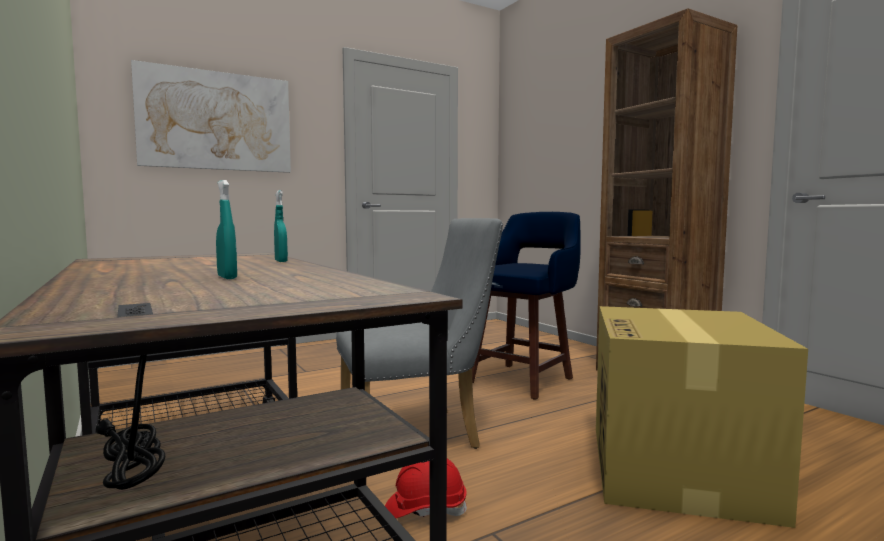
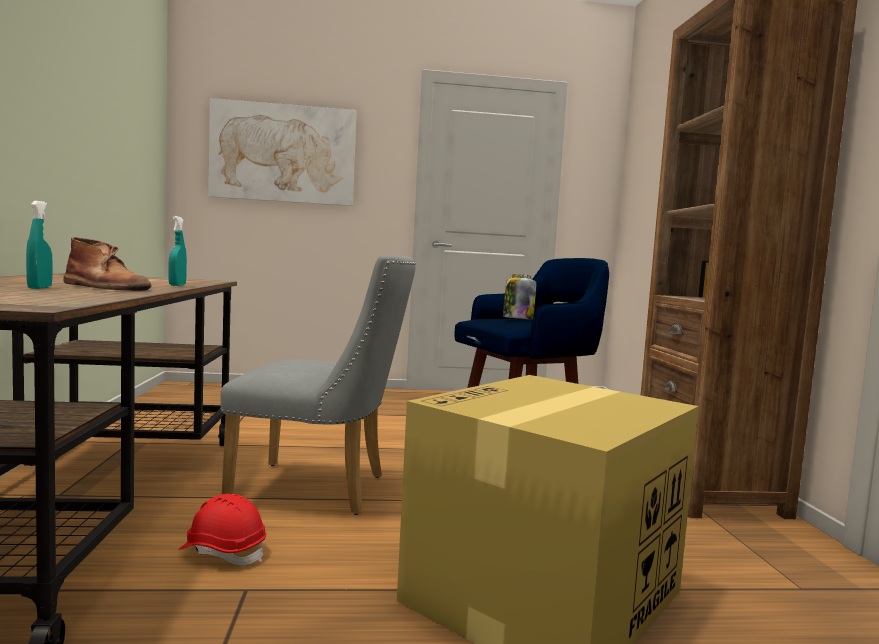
camera: 25 degrees right, 0 degrees up
none -> brown boot [64,237,151,291]
none -> jar [503,274,536,320]

